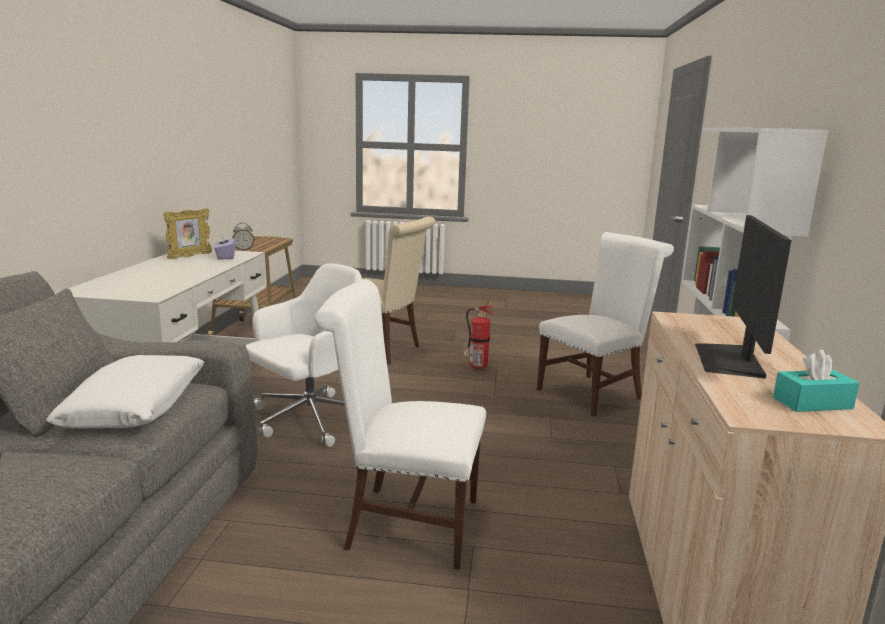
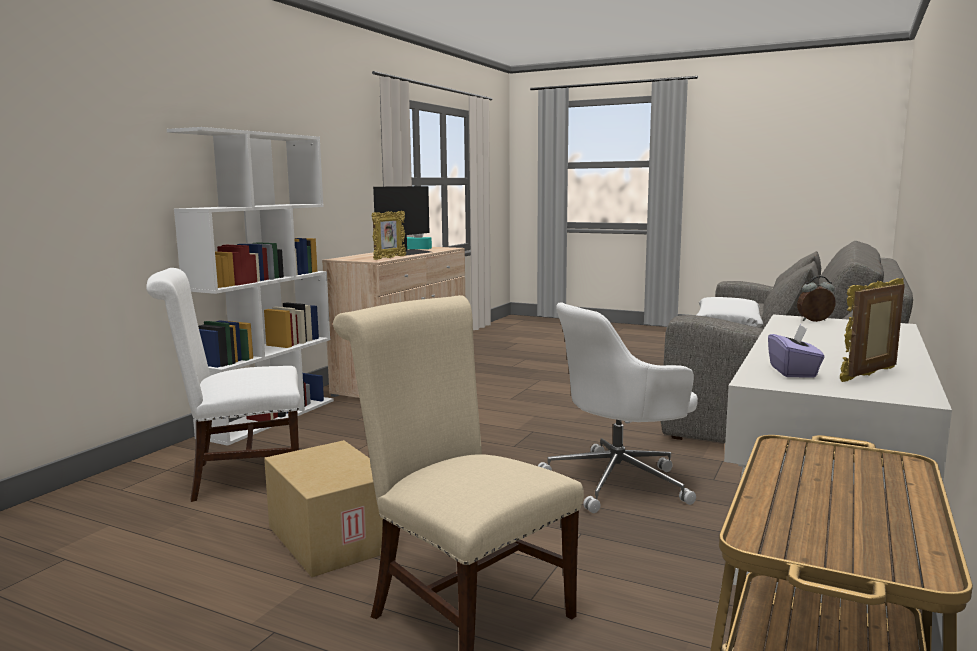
camera: 160 degrees left, 5 degrees down
alarm clock [232,223,254,251] -> alarm clock moved to [797,276,835,322]
white chair [314,279,486,570] -> none
fire extinguisher [463,300,494,370] -> cardboard box [264,440,398,577]
none -> picture frame [372,211,406,260]

